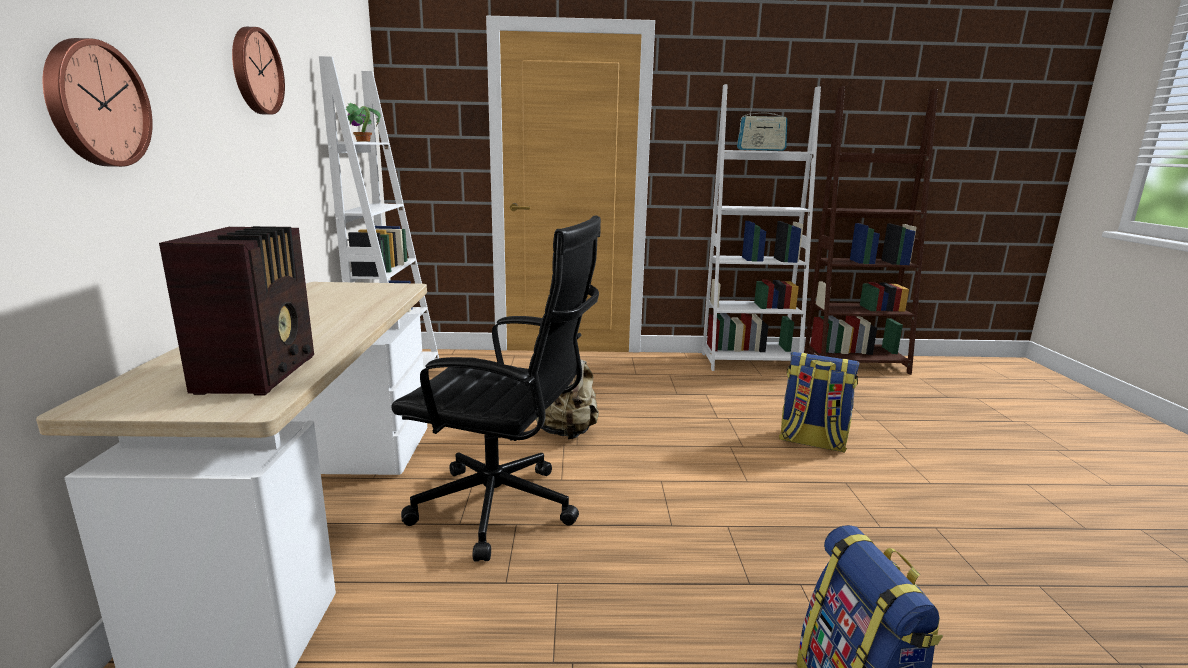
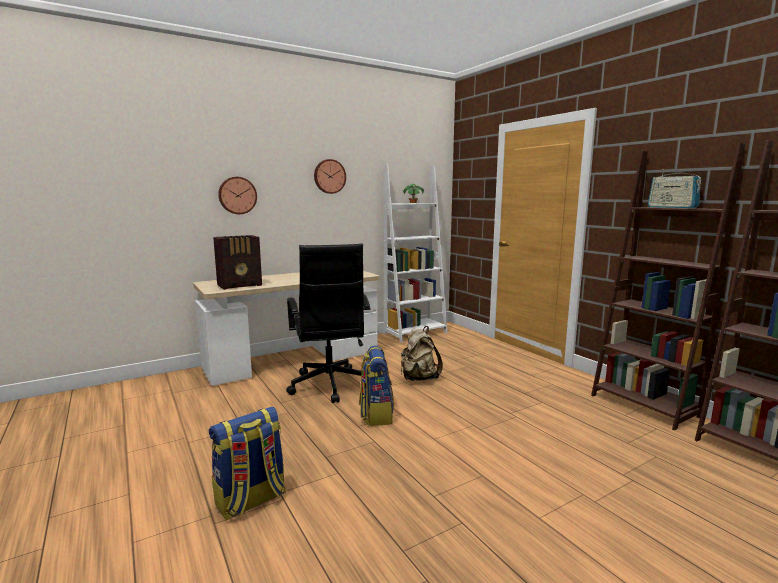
camera: 60 degrees right, 5 degrees down
white bookcase [702,84,821,371] -> brown bookcase [591,143,745,431]
backpack [779,352,860,453] -> backpack moved to [359,346,394,426]

